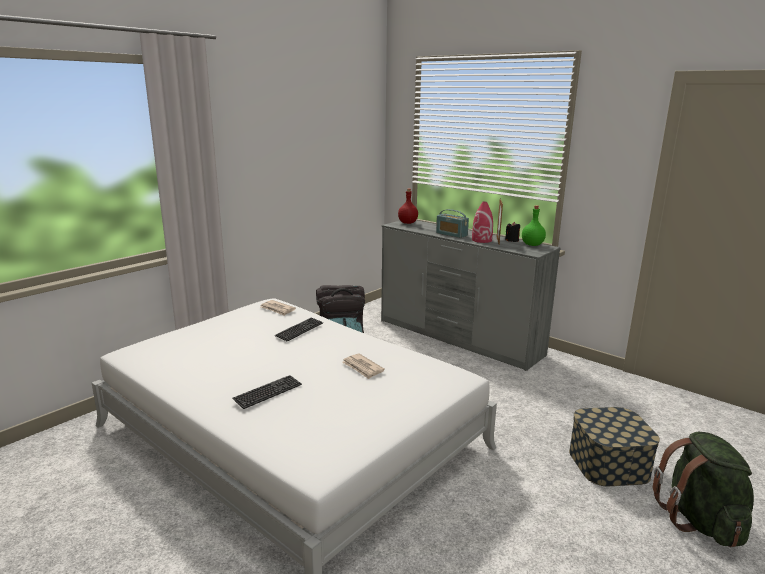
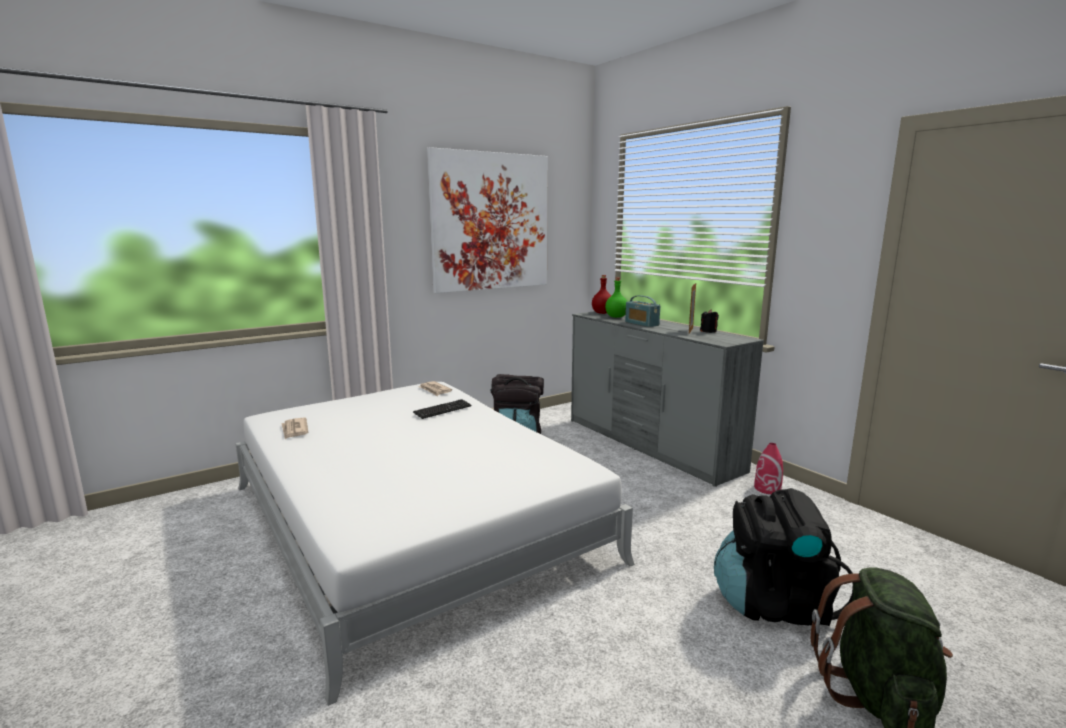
camera: 15 degrees right, 5 degrees down
keyboard [232,375,302,409] -> none
newspaper [342,353,385,379] -> newspaper moved to [281,417,308,439]
red vase [472,202,493,243] -> red vase moved to [754,443,783,494]
green bottle [522,205,546,246] -> green bottle moved to [605,277,627,318]
storage box [569,407,660,486] -> black backpack [714,488,854,627]
none -> picture [427,147,548,293]

